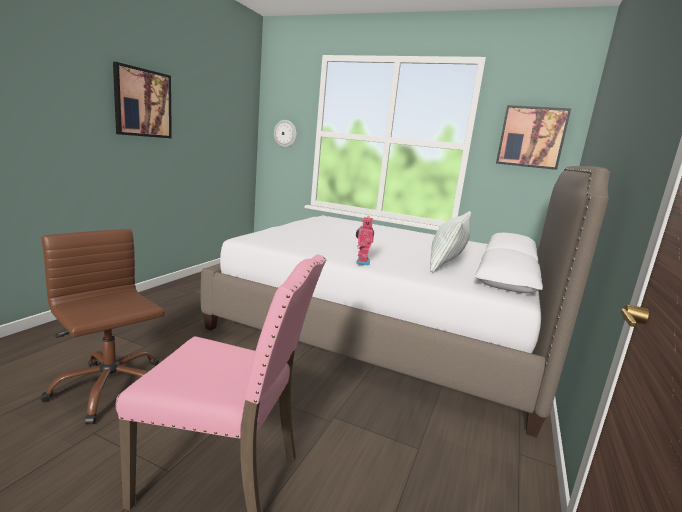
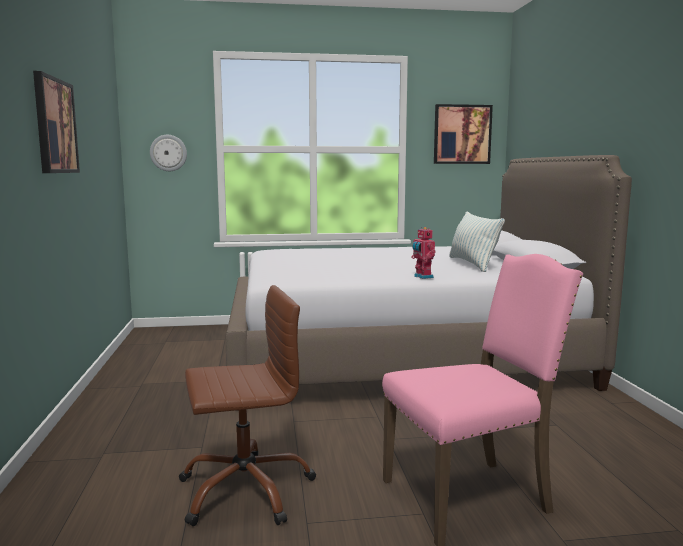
camera: 30 degrees left, 5 degrees down
brown office chair [41,229,165,424] -> brown office chair turned 150 degrees clockwise [179,285,316,526]

